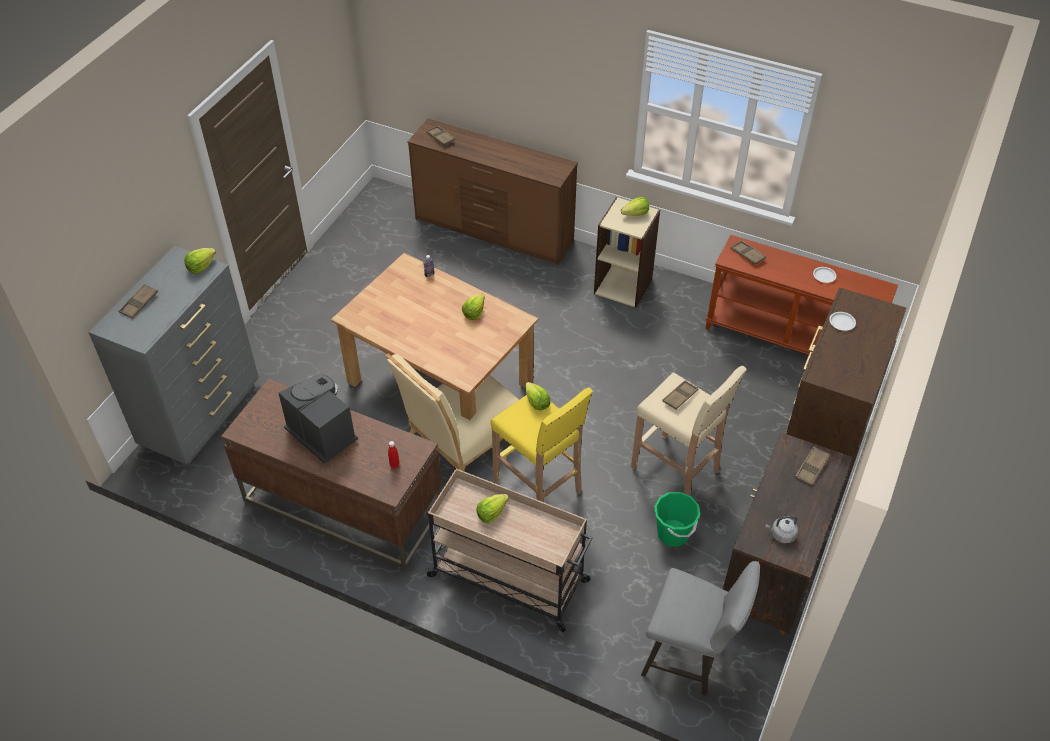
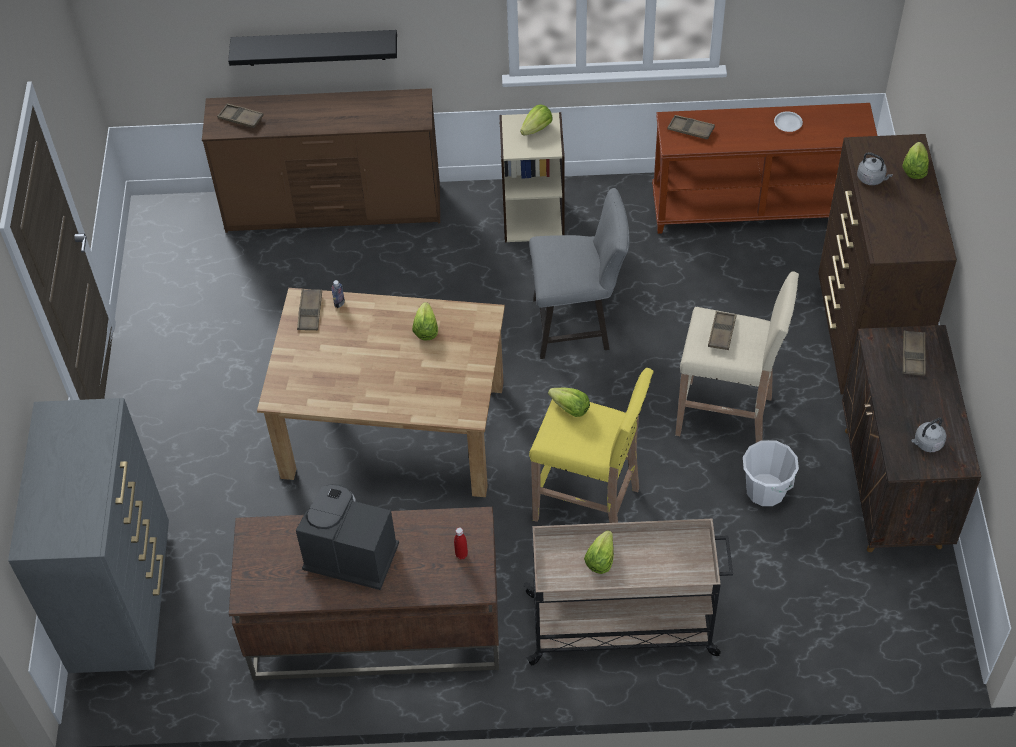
camera: 25 degrees left, 5 degrees up
brown tray [119,284,158,318] -> brown tray moved to [297,289,322,330]
lettuce [184,248,216,274] -> lettuce moved to [902,142,929,179]
beige chair [386,353,519,471] -> none
grey stool [641,561,760,696] -> grey stool moved to [529,188,630,359]
green bucket [654,492,700,547] -> white bucket [743,440,799,506]
white plate [829,312,856,331] -> grey kettle [857,152,893,185]
none -> black shelf [228,30,397,66]

